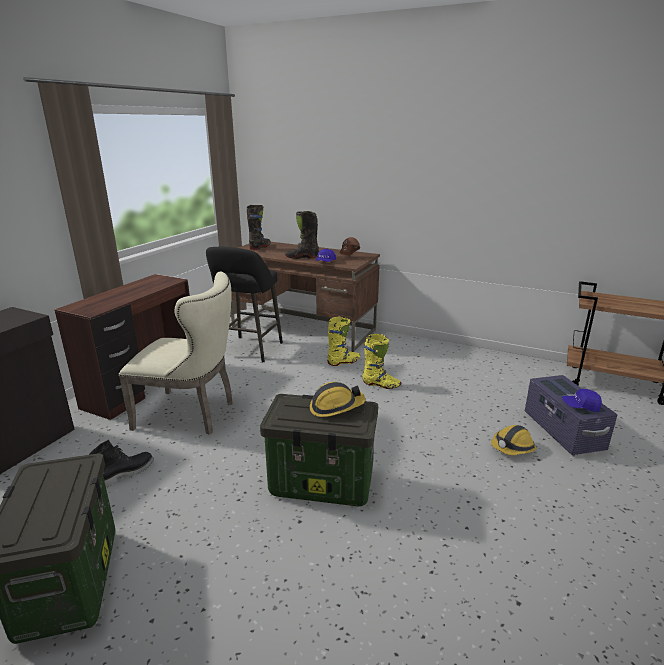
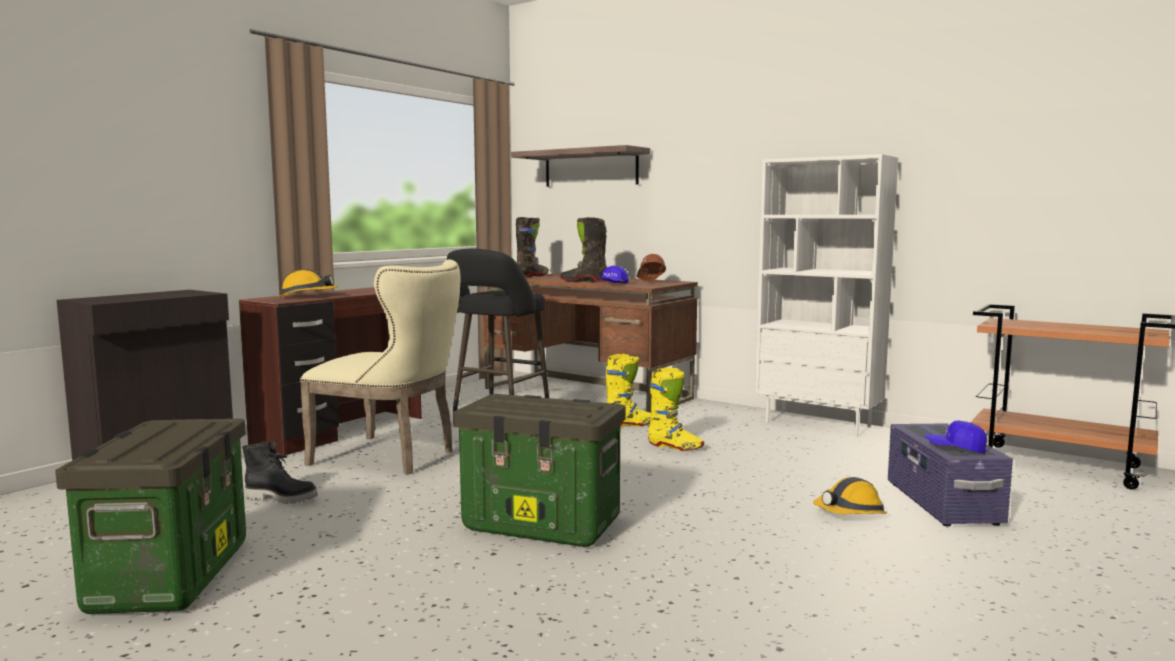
camera: 10 degrees right, 15 degrees down
black boot [89,440,154,487] -> black boot turned 45 degrees clockwise [242,441,318,504]
hard hat [310,382,365,417] -> hard hat moved to [279,269,338,297]
none -> shelf [511,145,650,187]
none -> white bookcase [755,154,898,437]

